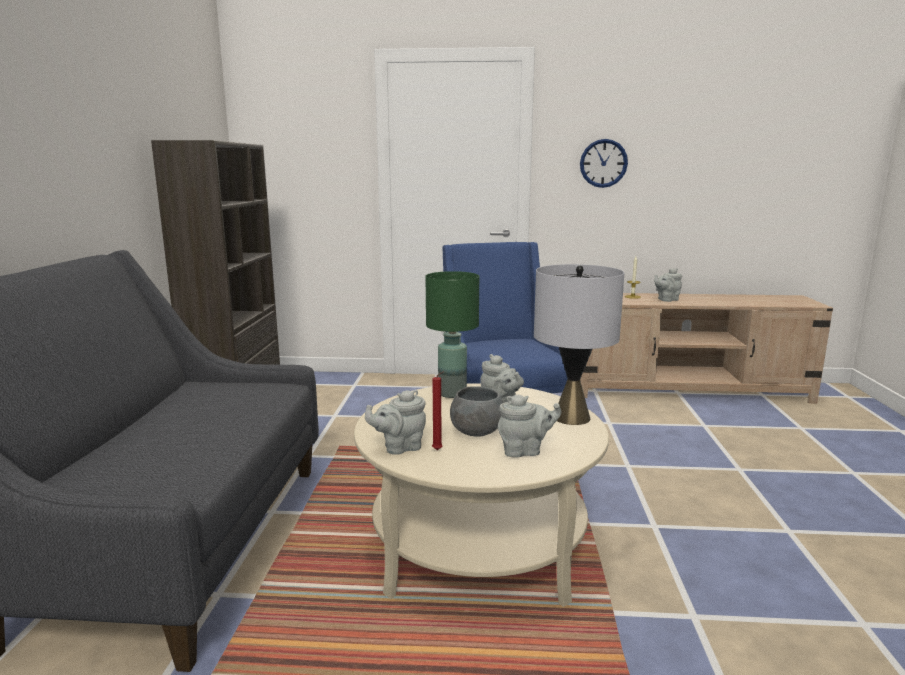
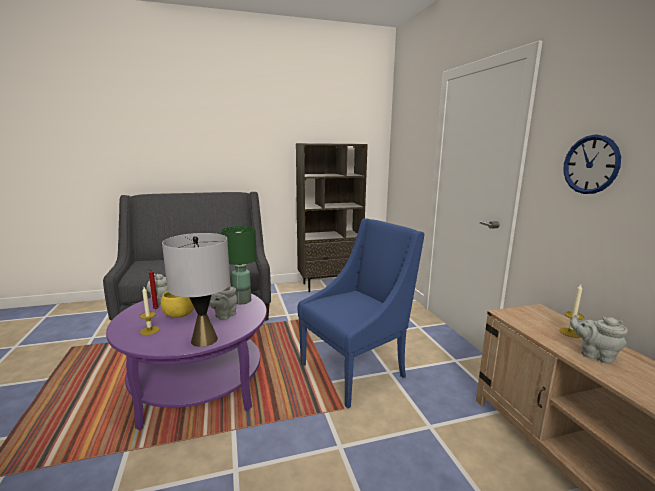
camera: 70 degrees right, 0 degrees up
beige coffee table [354,383,609,607] -> purple coffee table [106,293,267,431]
grey bowl [450,386,503,437] -> yellow bowl [161,291,194,318]
grey teapot [498,394,561,458] -> candle [139,287,159,335]

